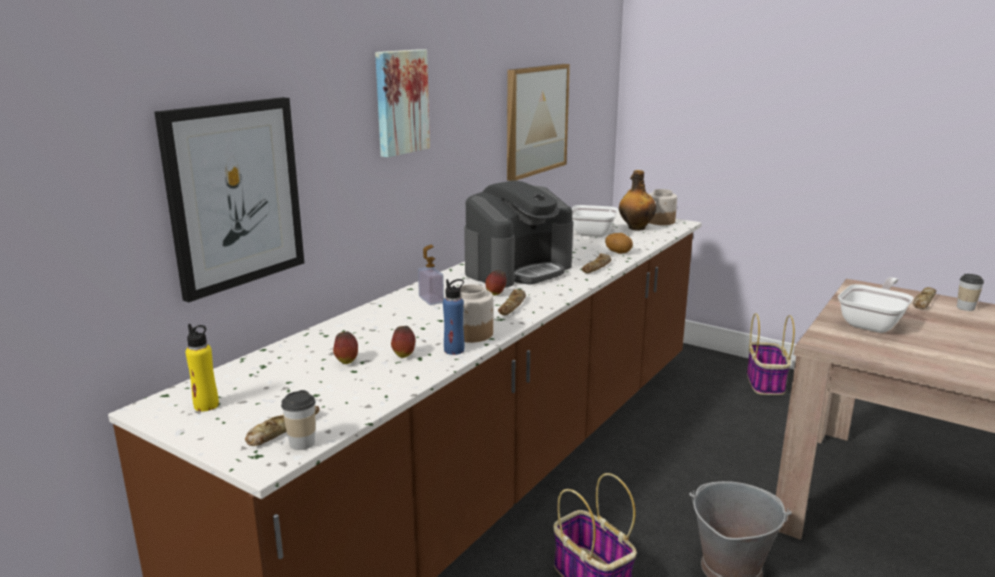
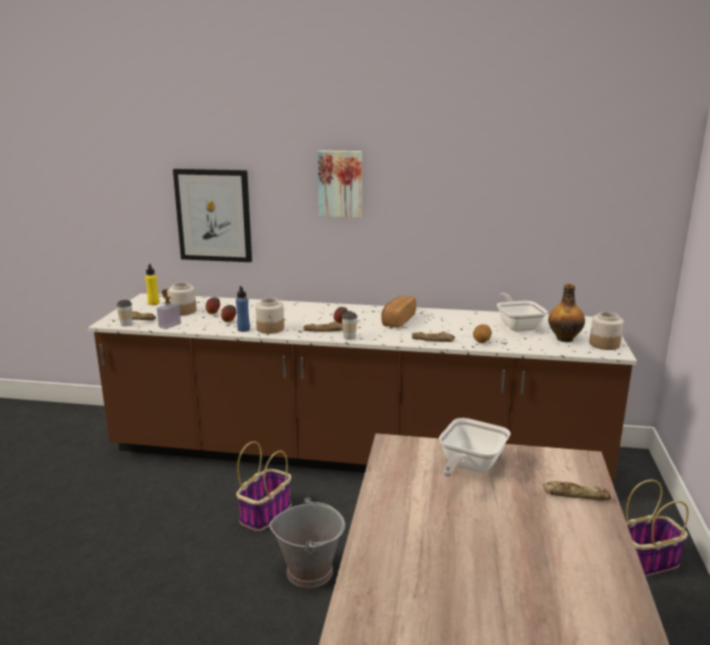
camera: 65 degrees right, 0 degrees up
soap dispenser [418,245,444,305] -> soap dispenser moved to [157,288,181,329]
coffee machine [464,180,573,288] -> bread [381,295,416,328]
picture [507,64,570,181] -> none
frying pan [838,277,913,333] -> frying pan turned 105 degrees clockwise [439,418,511,477]
cup [957,274,984,311] -> cup moved to [342,311,357,340]
none -> jar [168,282,197,315]

